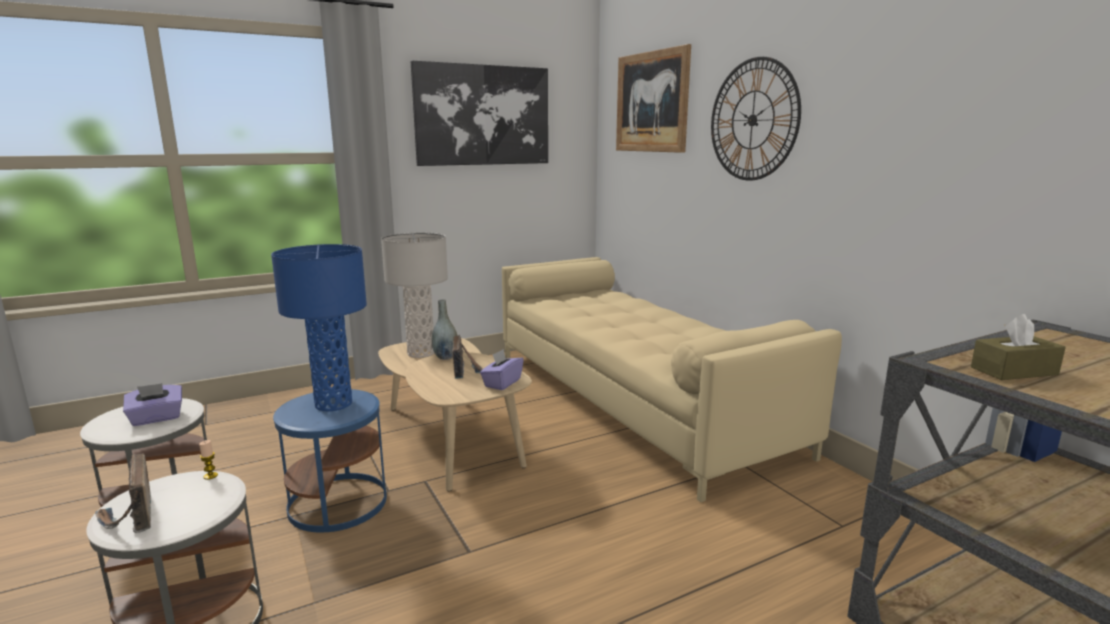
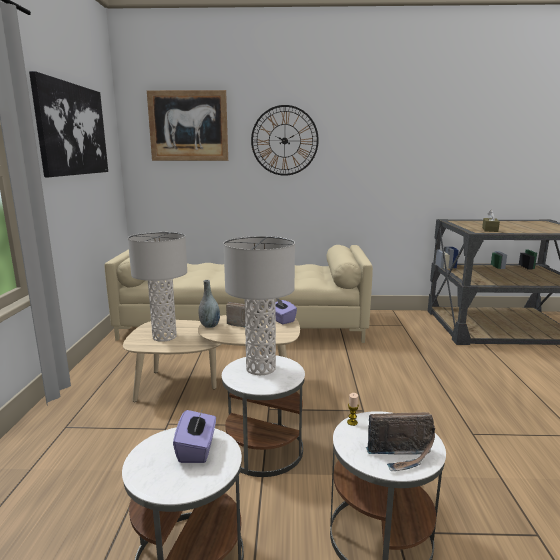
camera: 60 degrees left, 0 degrees up
blue table lamp [271,244,367,411] -> white table lamp [224,236,295,375]
blue side table [273,389,387,532] -> white side table [222,356,305,477]

